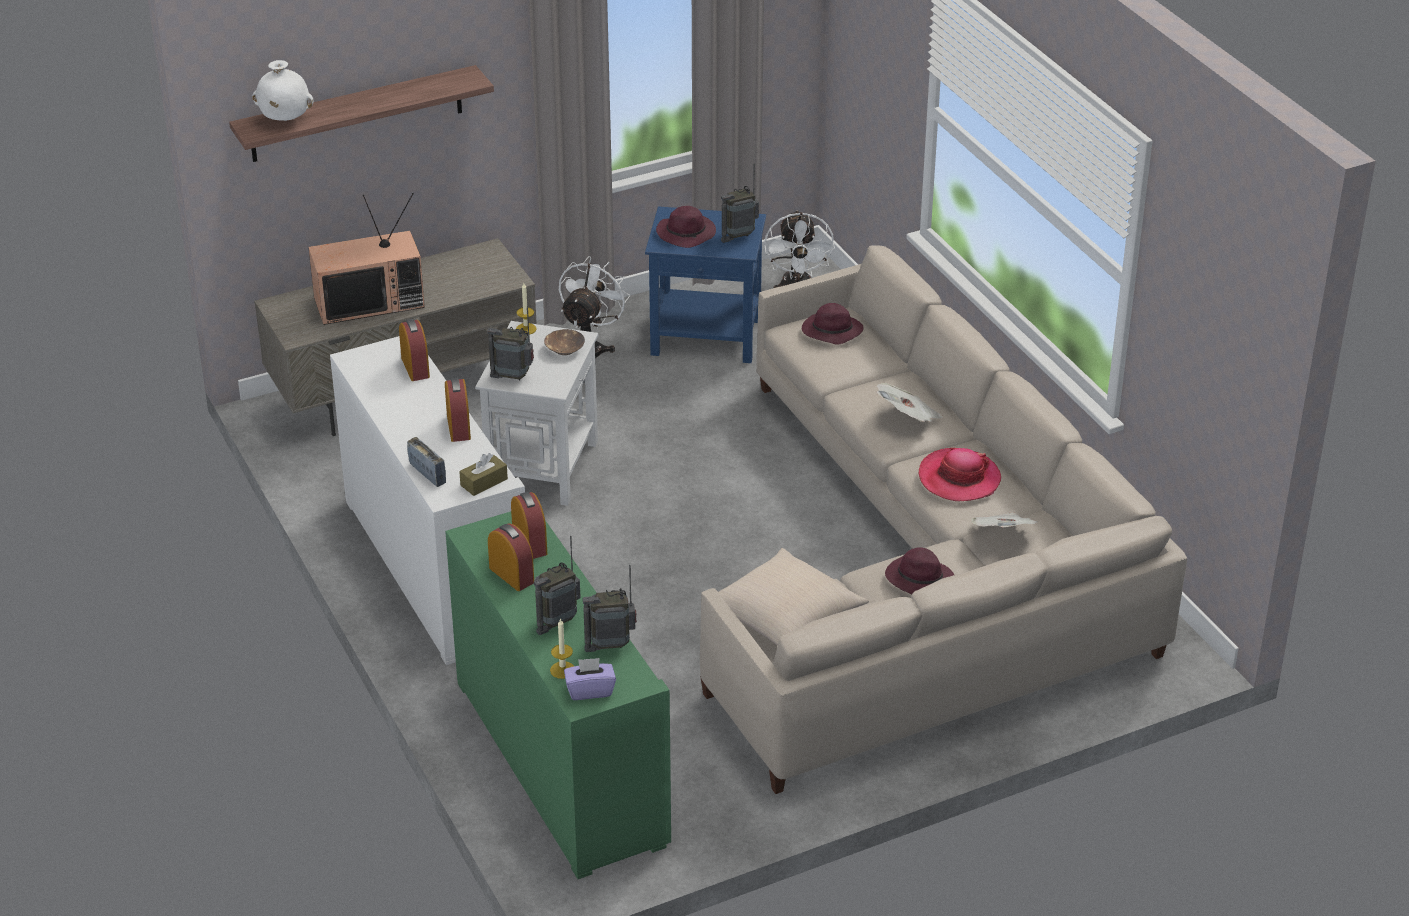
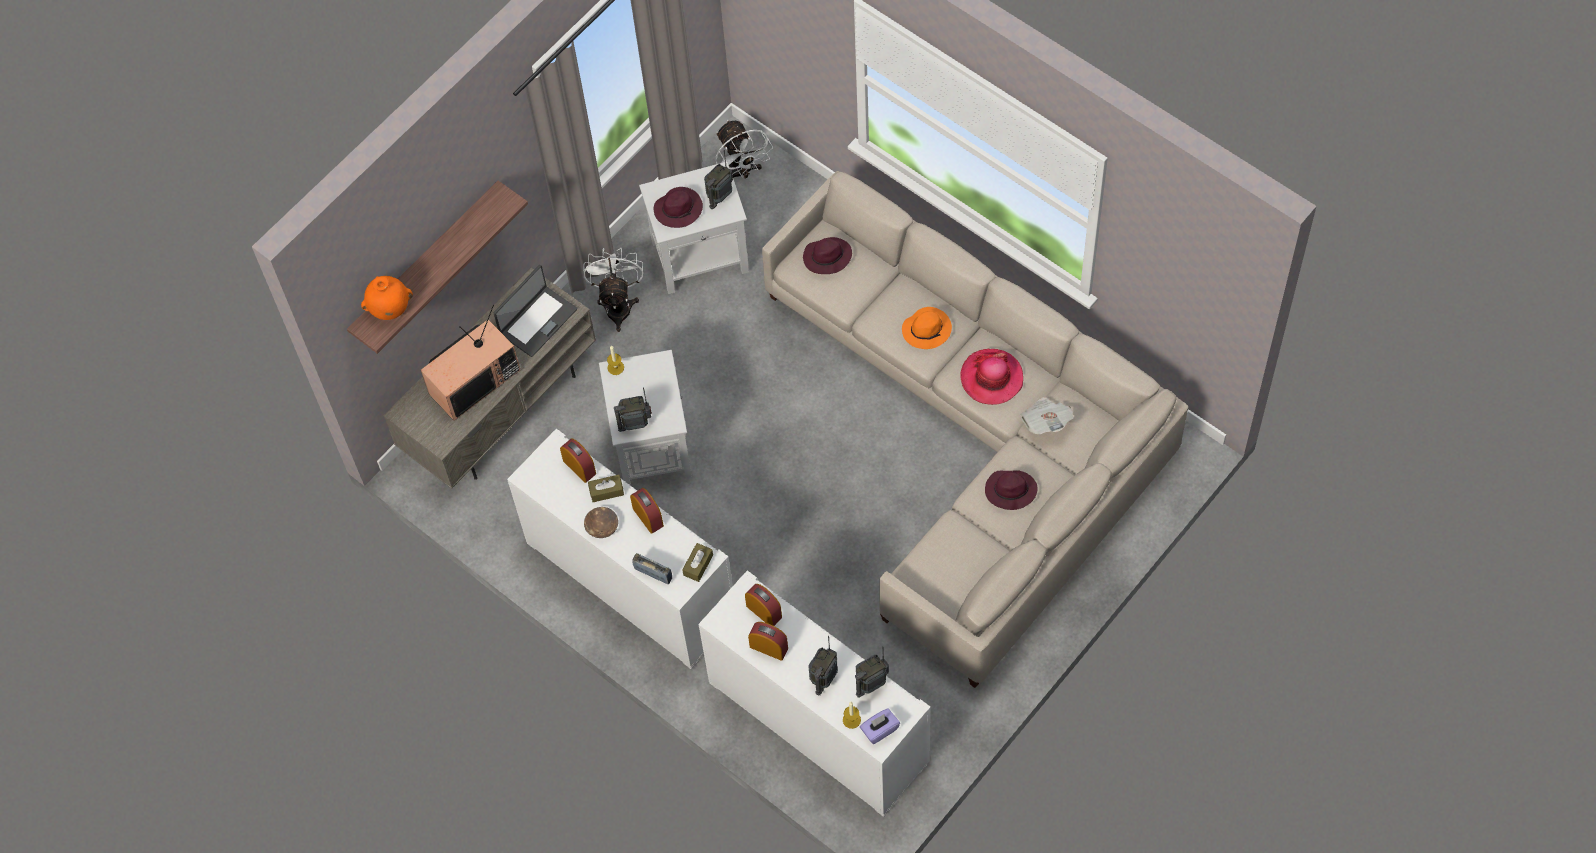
camera: 20 degrees left, 25 degrees up
white vase [252,60,314,121] -> orange vase [361,276,413,320]
green cabinet [445,512,671,879] -> white cabinet [698,570,931,817]
brown bowl [544,329,585,355] -> brown bowl moved to [584,507,618,538]
blue side table [645,206,766,363] -> white side table [639,162,749,294]
beige pillow [718,548,869,646] -> none
newspaper [876,383,944,422] -> orange hat [902,307,952,349]
none -> laptop [494,265,577,357]
none -> brown tissue box [588,475,624,502]

